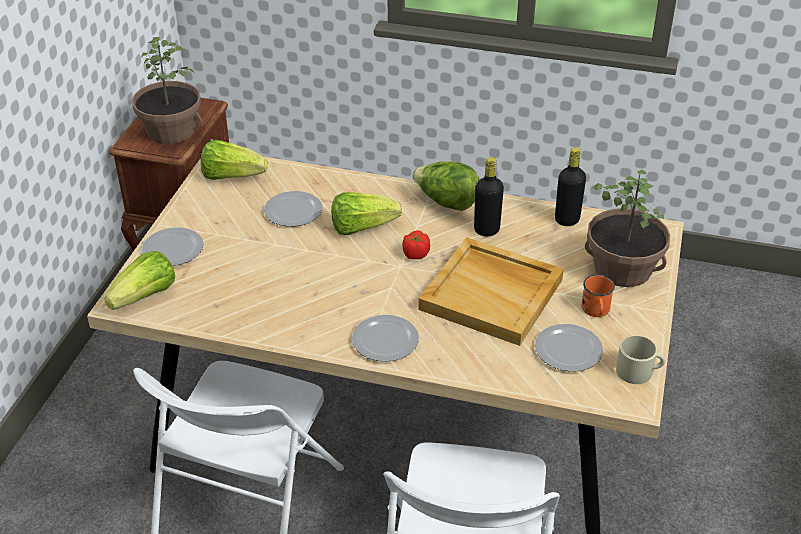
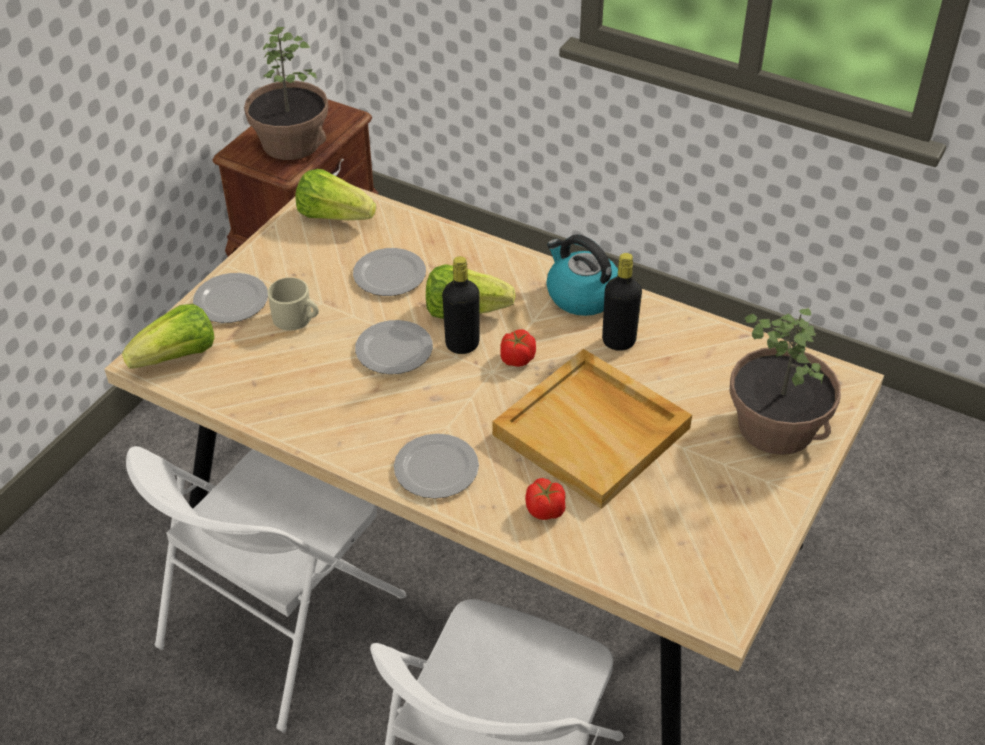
camera: 15 degrees right, 5 degrees up
lettuce [412,161,480,211] -> kettle [546,234,618,316]
plate [535,324,603,372] -> plate moved to [355,320,433,374]
black bottle [555,147,586,226] -> black bottle moved to [442,256,480,354]
orange mug [582,275,615,317] -> none
beige mug [616,335,665,384] -> beige mug moved to [268,277,319,331]
none -> tomato [525,478,565,520]

